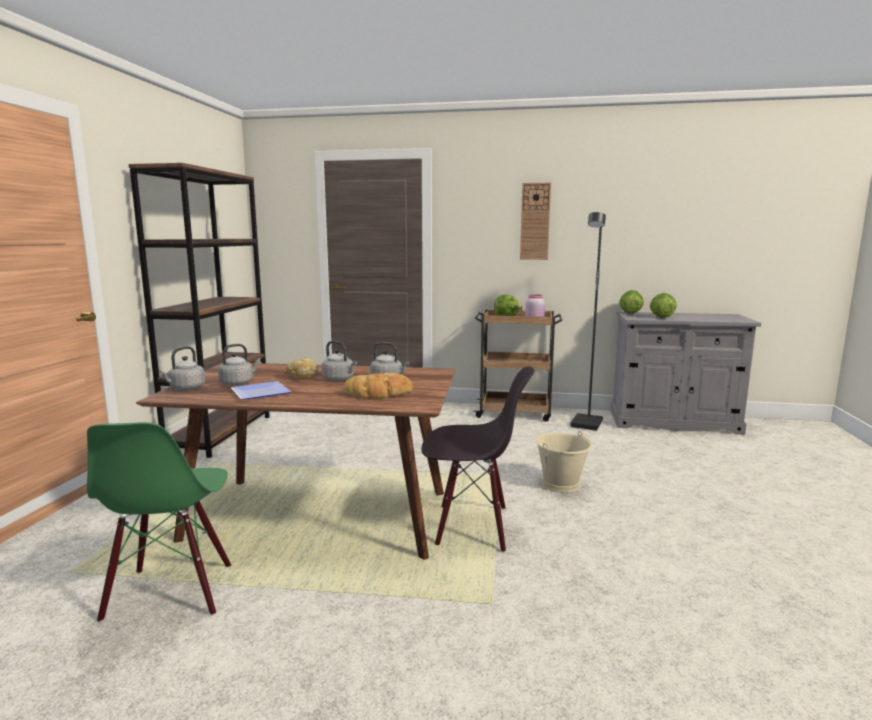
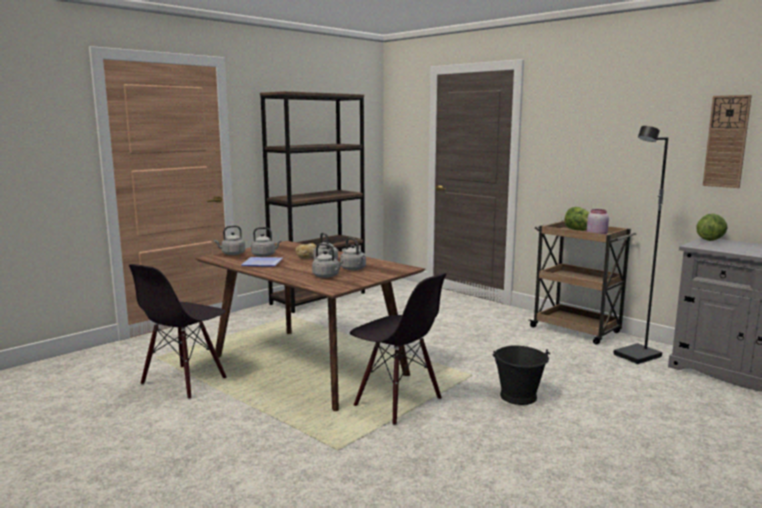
camera: 35 degrees right, 0 degrees up
green chair [87,422,231,623] -> black chair [129,264,227,400]
bread [344,373,413,398] -> grey kettle [312,243,343,278]
wall clock [520,182,551,260] -> wall clock moved to [703,95,752,188]
beige bucket [536,431,593,493] -> black bucket [492,346,550,405]
lettuce [650,293,677,318] -> none

